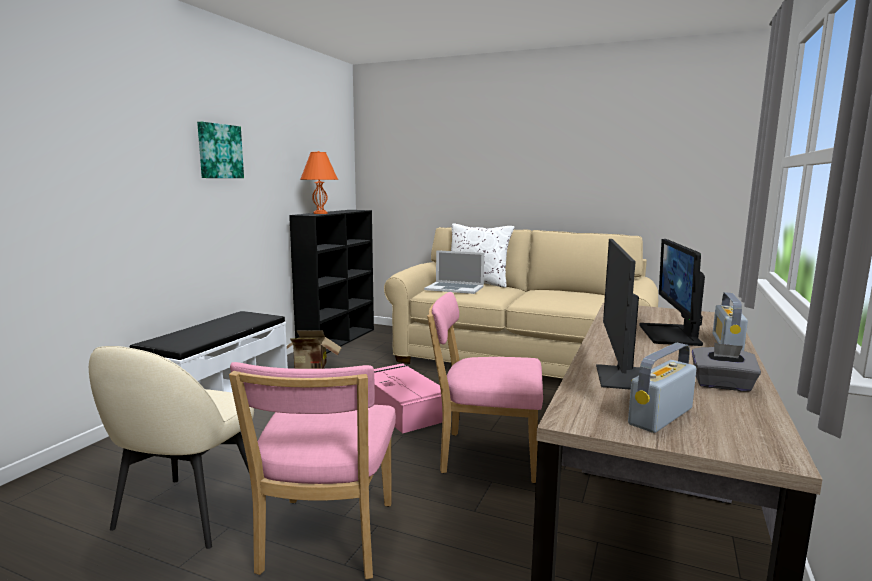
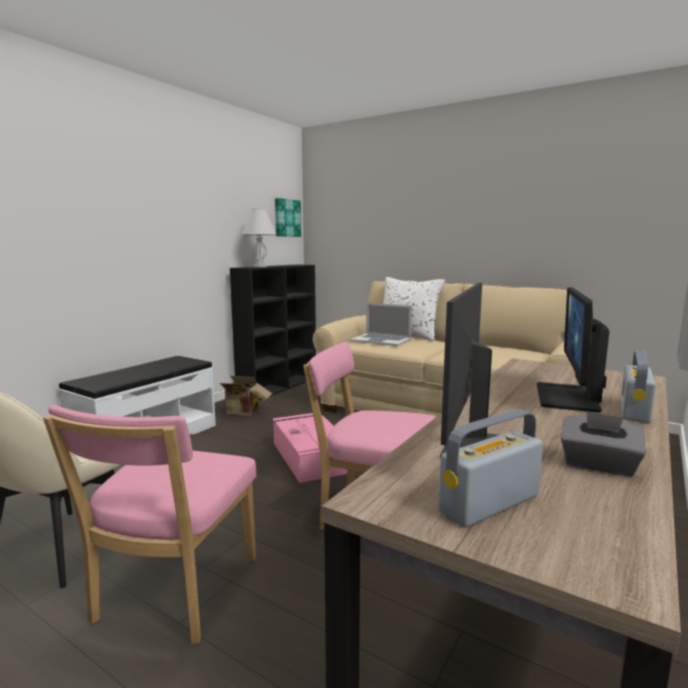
camera: 10 degrees right, 0 degrees up
picture [197,122,244,178] -> picture moved to [275,198,301,237]
orange table lamp [300,151,338,214] -> white table lamp [241,208,277,267]

